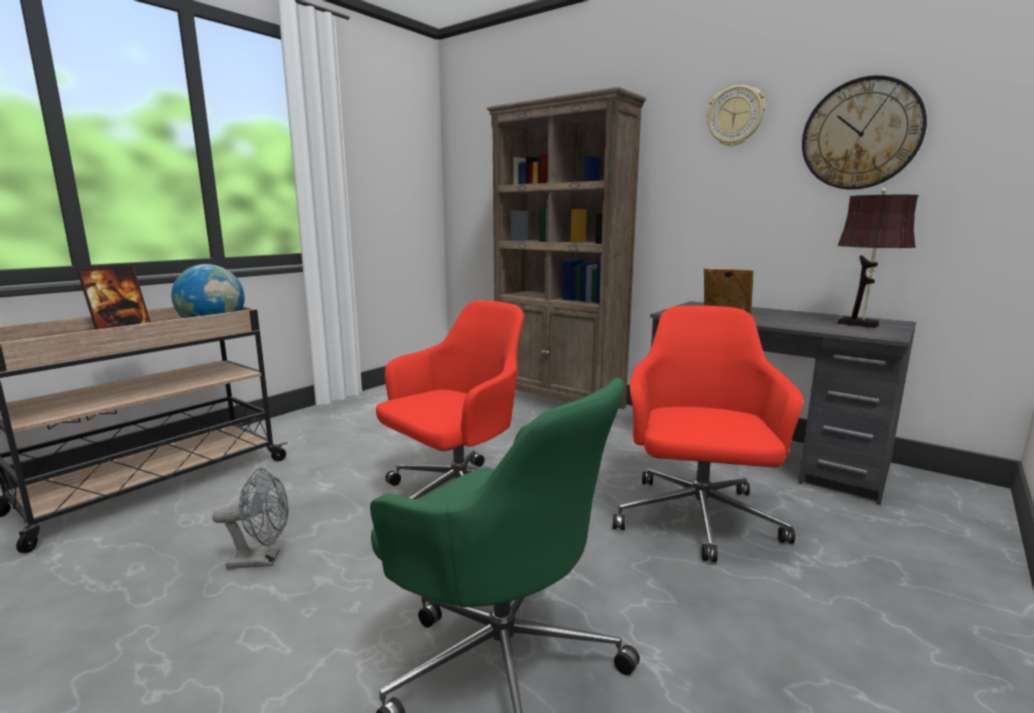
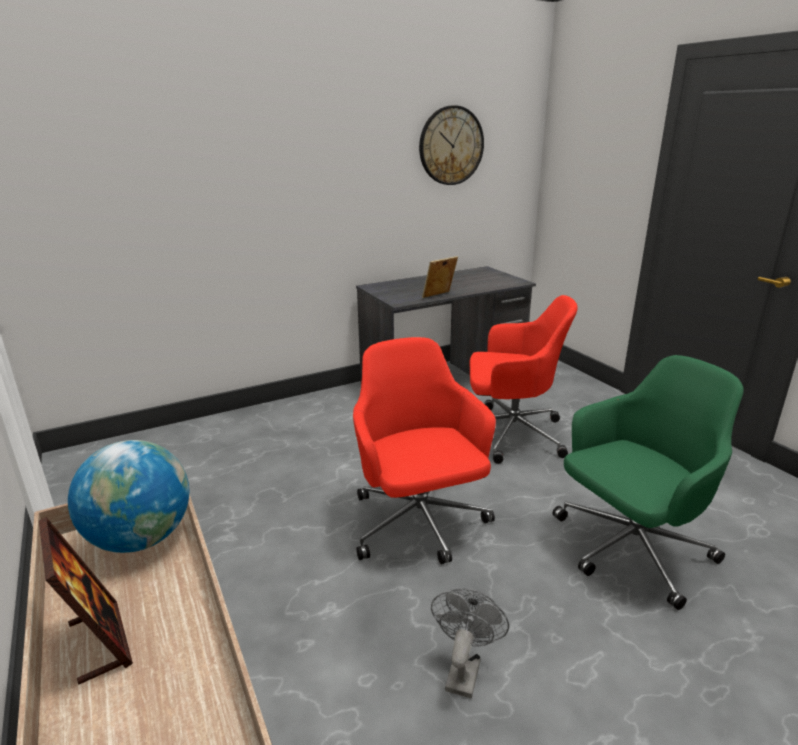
camera: 65 degrees left, 10 degrees up
brown bookcase [486,87,646,409] -> none
red office chair [613,306,804,562] -> red office chair turned 150 degrees clockwise [470,295,578,464]
wall clock [707,85,765,147] -> none
brown table lamp [837,188,918,328] -> none

